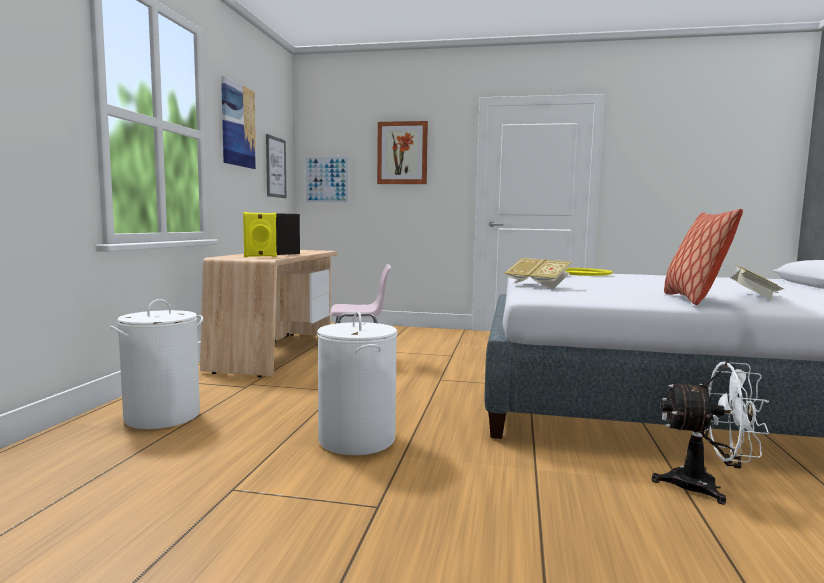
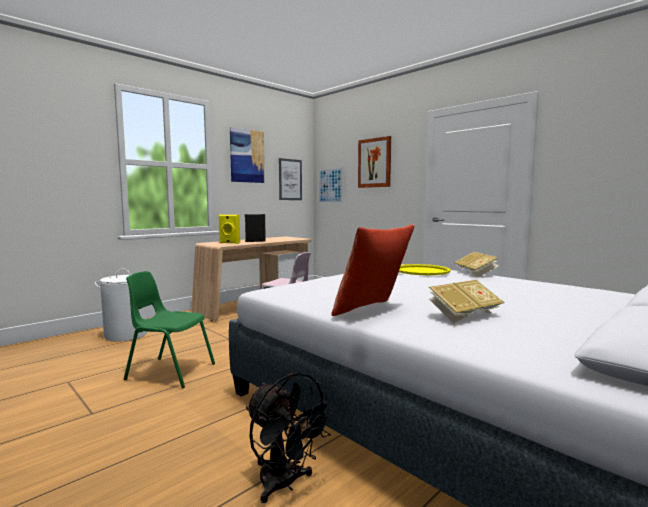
camera: 35 degrees right, 0 degrees up
white laundry basket [317,311,397,455] -> green chair [124,271,215,388]
book [504,258,572,289] -> book moved to [454,252,498,277]
white fan [652,361,769,505] -> black fan [246,373,336,503]

